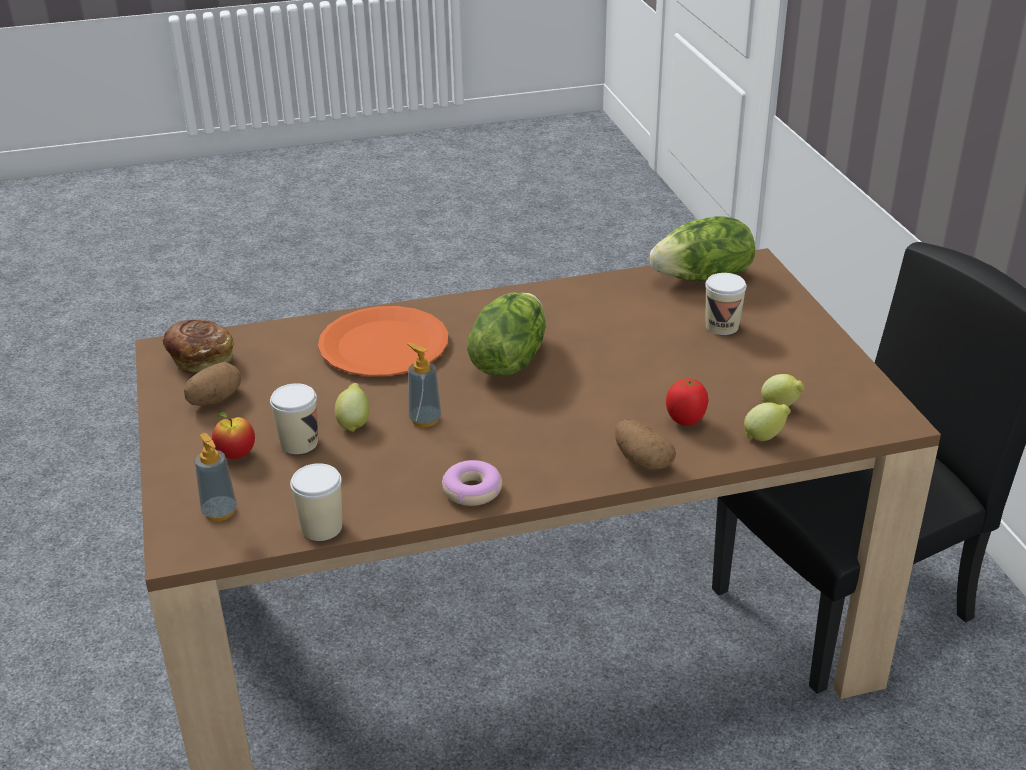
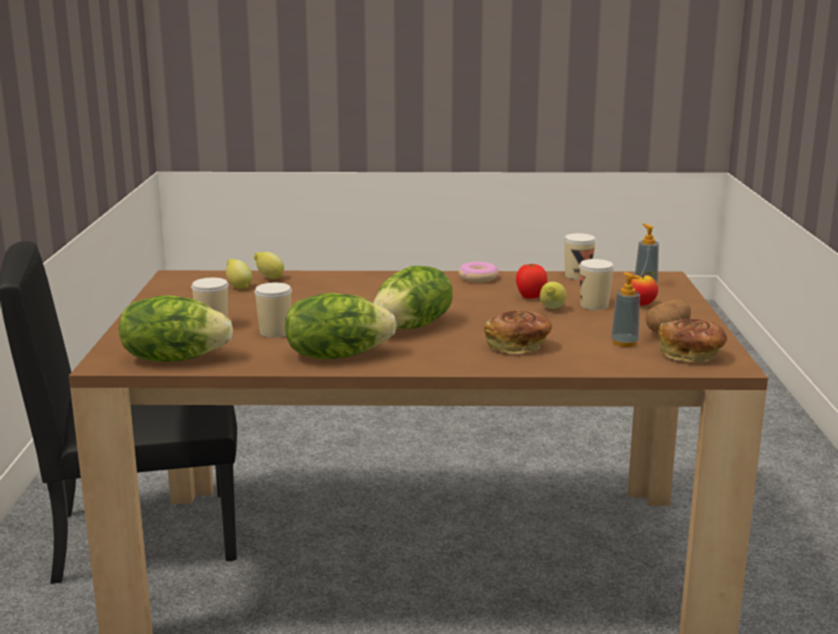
camera: 165 degrees left, 15 degrees down
orange plate [318,306,448,376] -> bread [484,310,552,354]
soap dispenser [407,343,441,427] -> soap dispenser moved to [611,272,641,347]
potato [615,419,676,470] -> none
tomato [666,378,709,426] -> tomato moved to [516,264,547,299]
none -> cup [254,283,292,338]
none -> lettuce [285,293,397,359]

